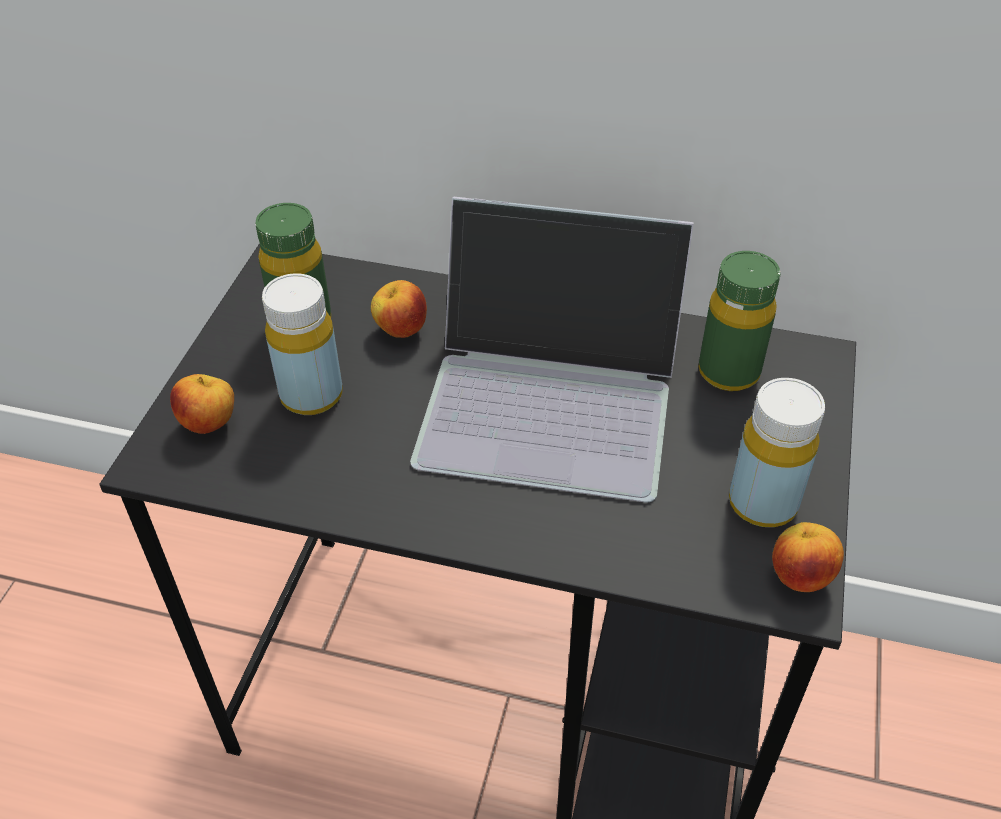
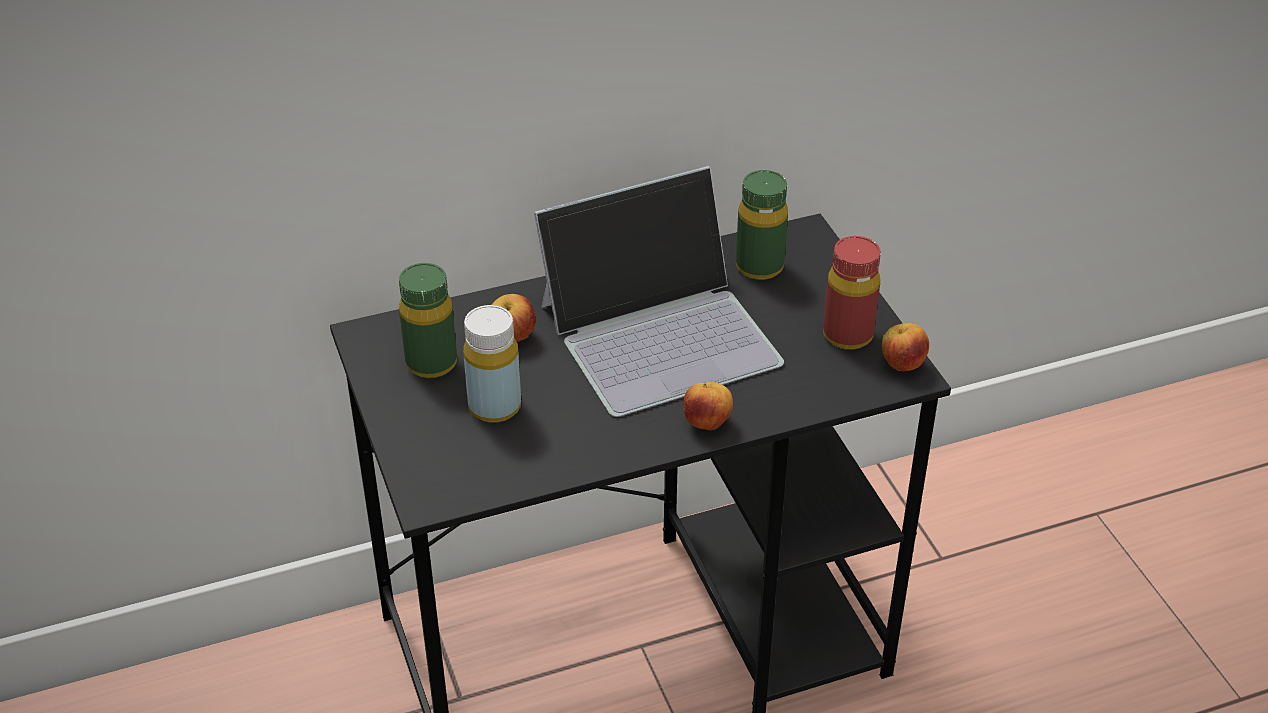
camera: 35 degrees left, 5 degrees down
apple [170,374,234,434] -> apple moved to [683,382,733,430]
yellow bottle [729,378,825,527] -> red bottle [823,236,881,350]

